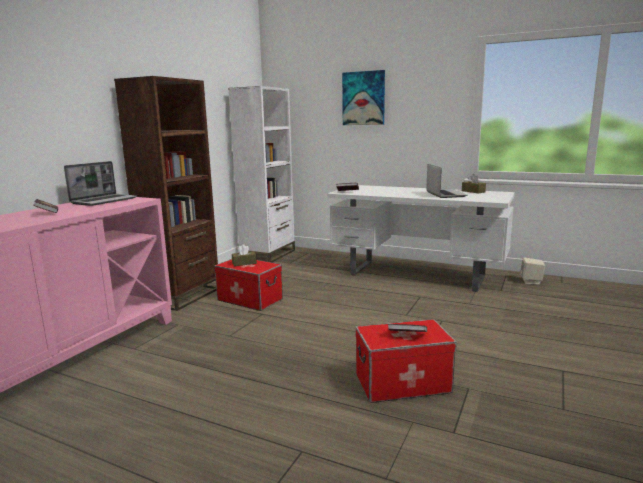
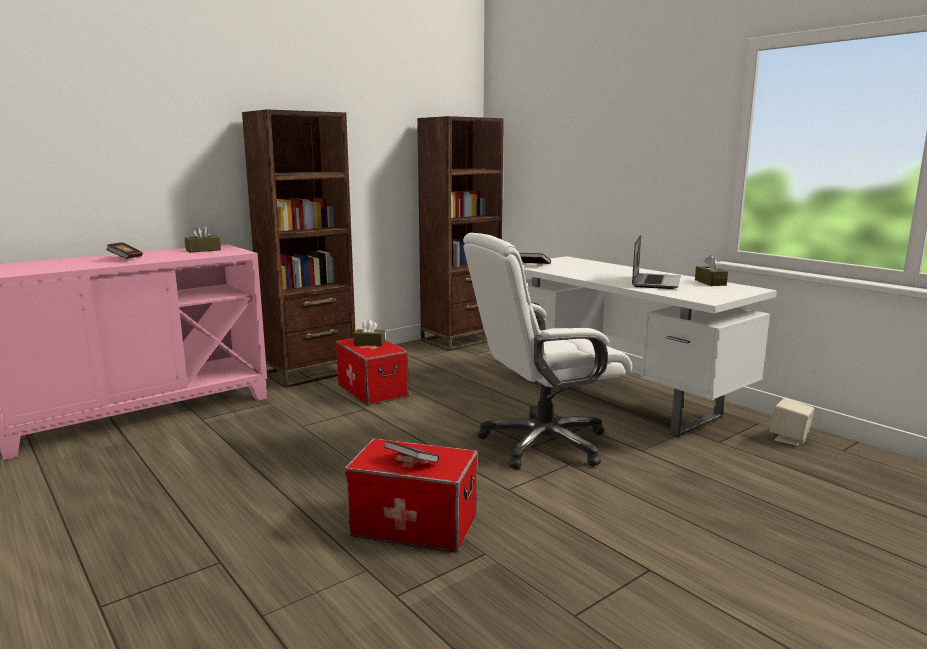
camera: 25 degrees right, 0 degrees up
laptop [64,161,137,206] -> brown tissue box [185,224,221,253]
white bookcase [228,86,295,262] -> brown bookcase [417,116,504,351]
picture [342,70,385,125] -> none
none -> white office chair [463,233,632,469]

